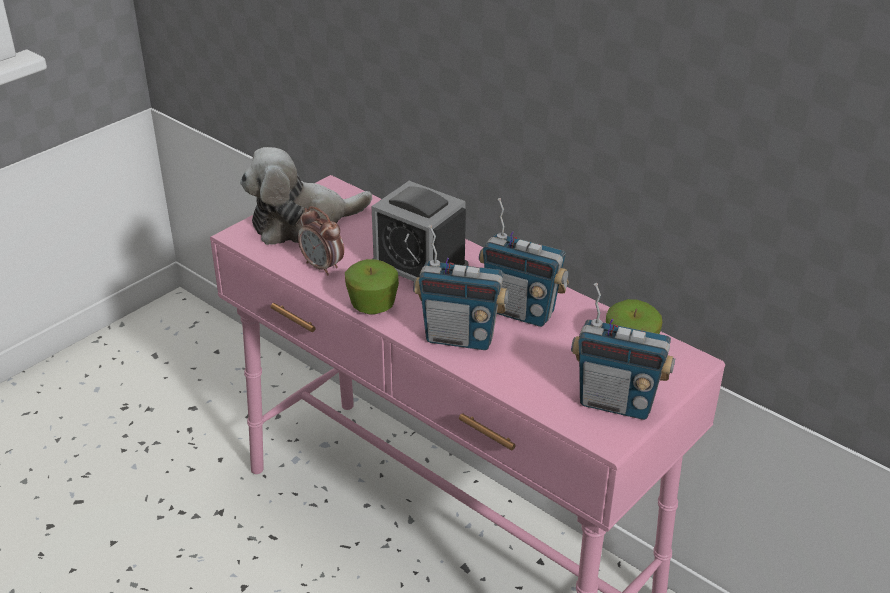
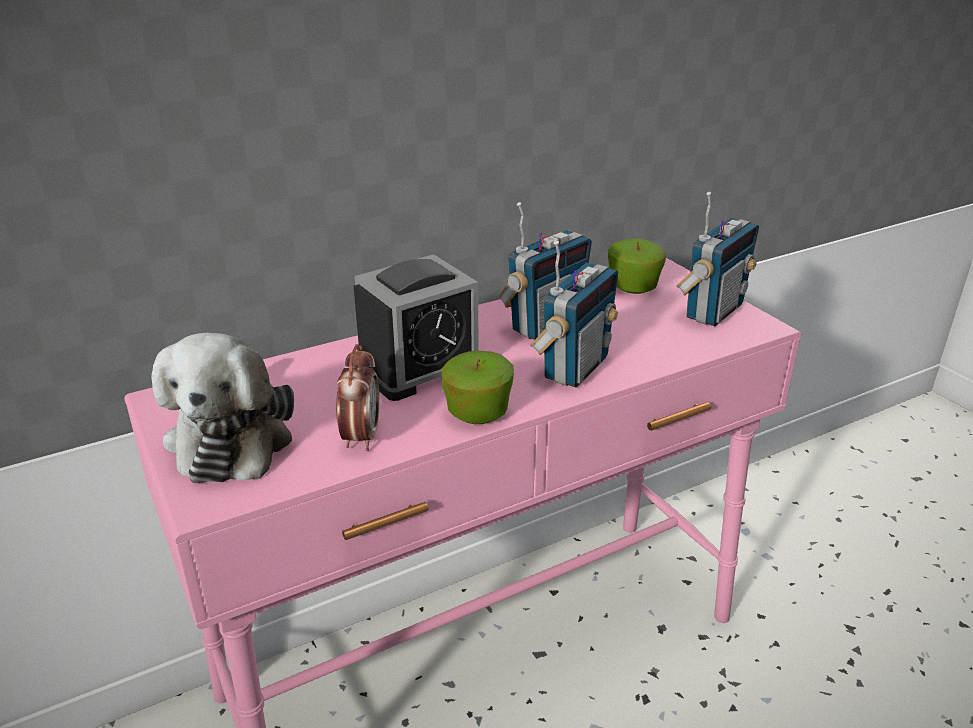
camera: 70 degrees left, 5 degrees down
alarm clock [298,206,344,275] -> alarm clock turned 60 degrees counterclockwise [336,344,380,451]

